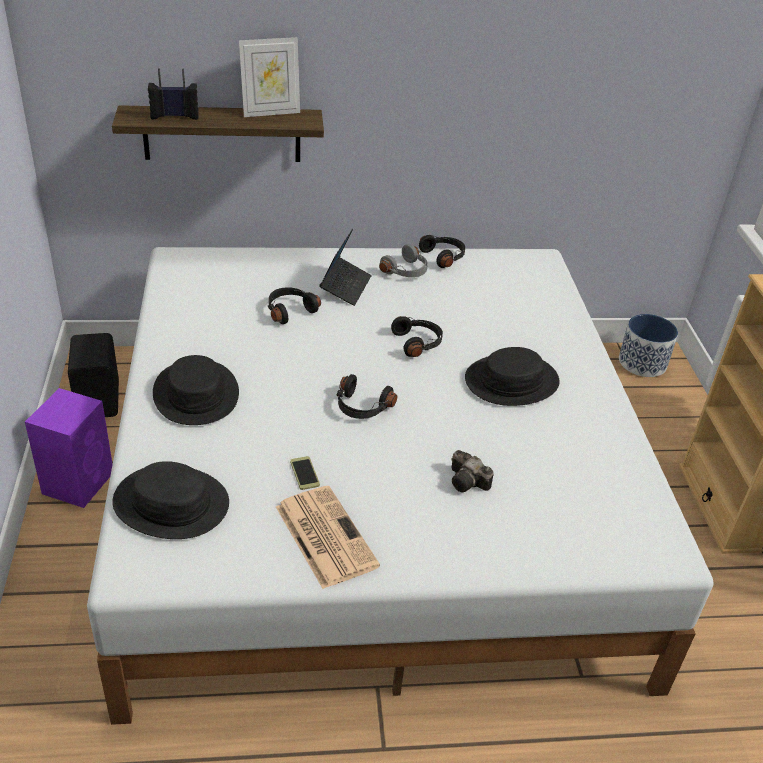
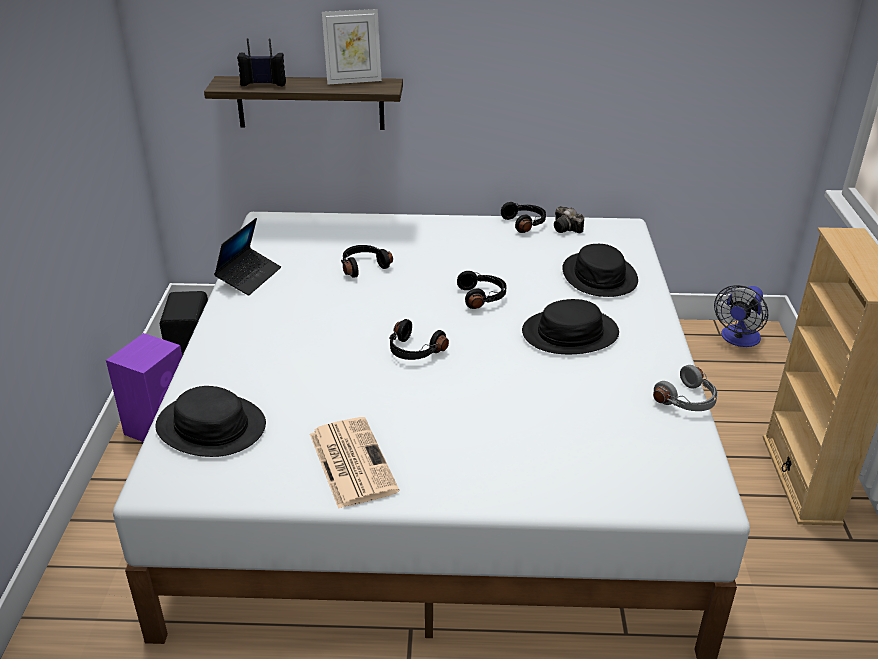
camera: 10 degrees right, 5 degrees down
black hat [153,355,239,425] -> black hat moved to [562,244,638,297]
phone [290,456,320,490] -> none
laptop [319,229,372,306] -> laptop moved to [214,218,281,295]
grey headphones [379,244,428,277] -> grey headphones moved to [653,365,718,411]
camera [452,450,494,492] -> camera moved to [554,206,584,233]
planter [619,314,678,377] -> fan [714,285,768,347]

